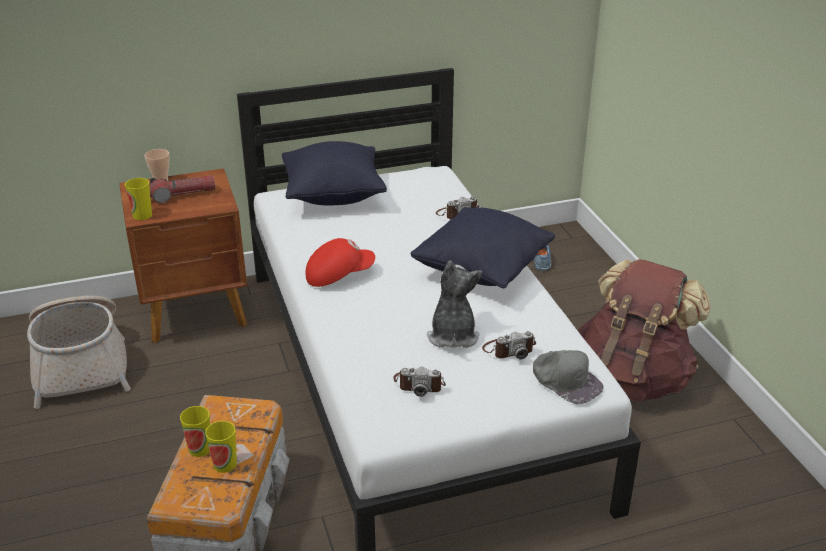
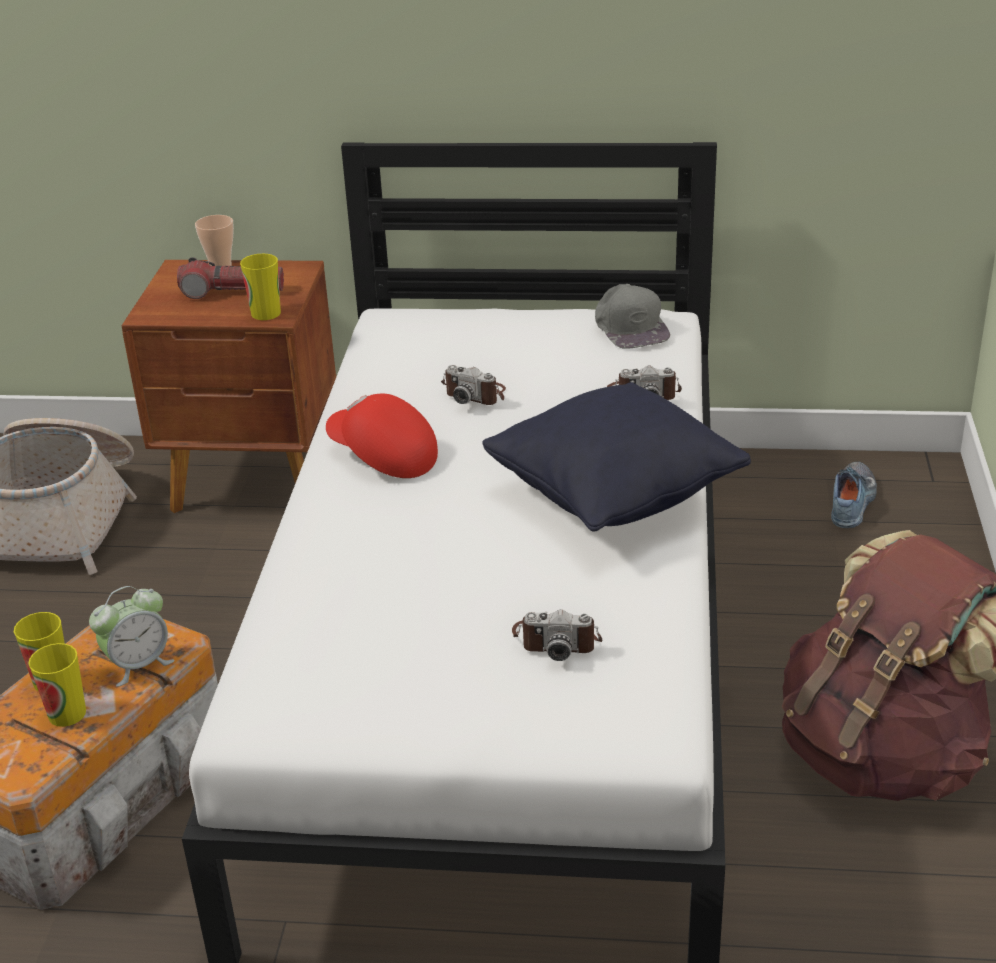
camera: 25 degrees right, 0 degrees up
cup [125,178,152,220] -> cup moved to [240,254,281,320]
black pillow [282,141,387,205] -> none
red cap [305,238,375,287] -> red cap turned 150 degrees counterclockwise [326,393,438,478]
camera [393,367,446,397] -> camera moved to [441,365,506,405]
plush toy [427,261,482,348] -> none
grey cap [533,350,603,404] -> grey cap moved to [595,284,670,349]
none -> alarm clock [89,586,175,687]

